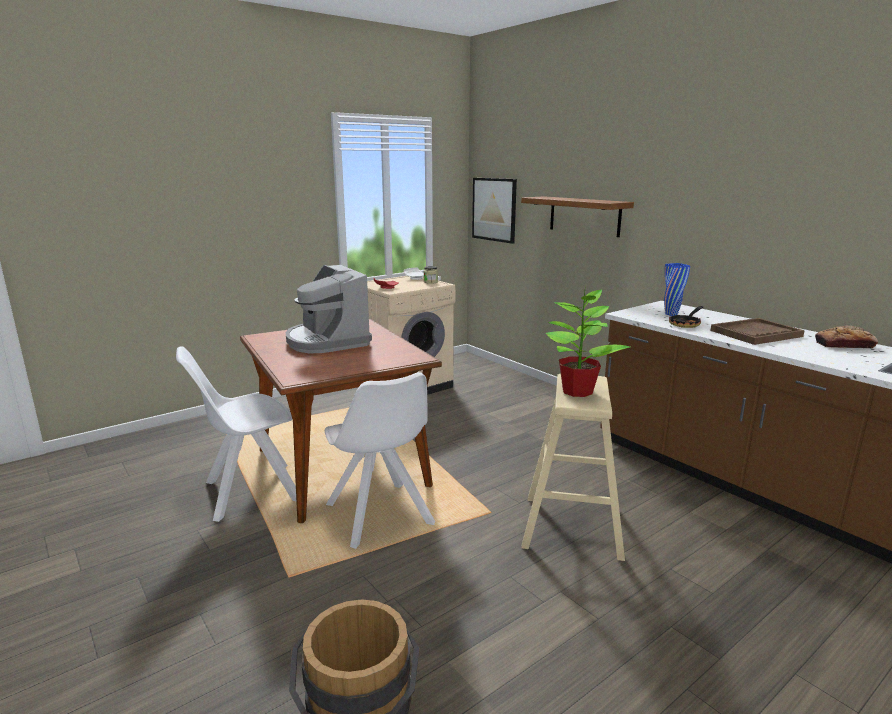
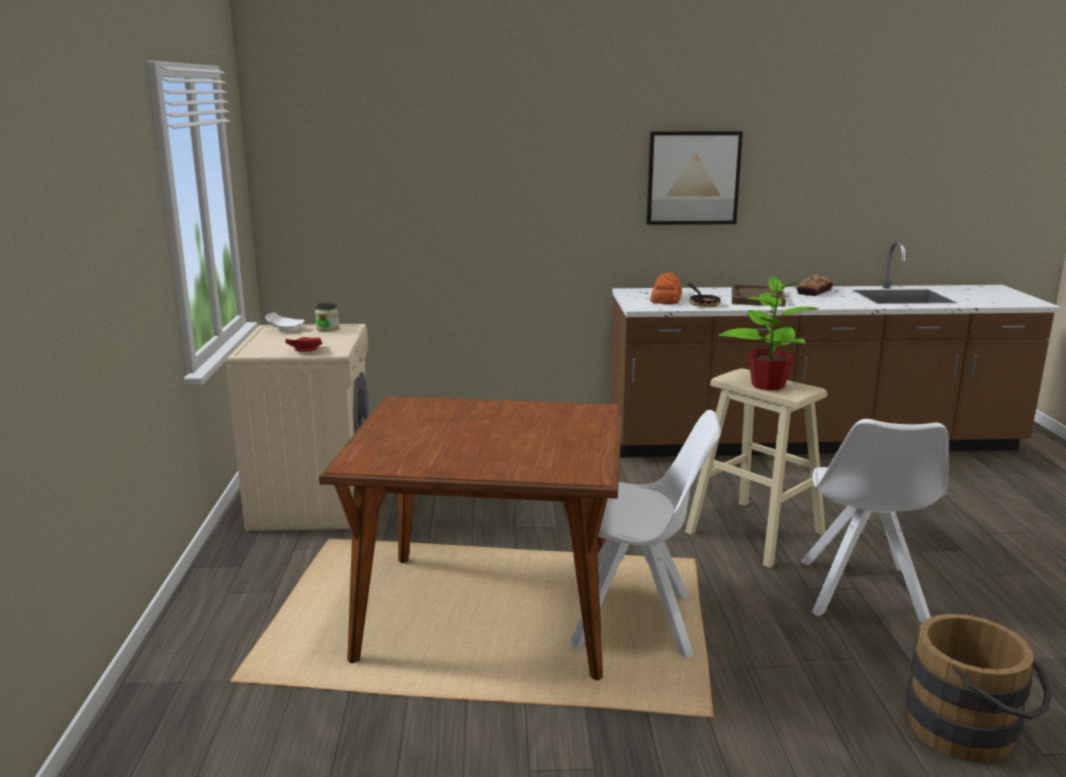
camera: 55 degrees left, 0 degrees up
white chair [176,346,296,522] -> white chair moved to [801,419,949,623]
coffee machine [286,265,372,353] -> none
picture [472,178,517,244] -> picture moved to [647,131,743,225]
shelf [521,196,634,237] -> none
blue vase [664,263,690,316] -> bread [650,273,682,305]

